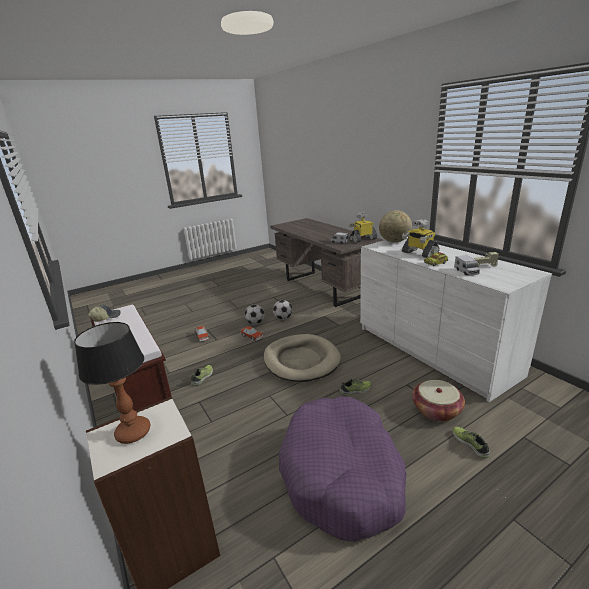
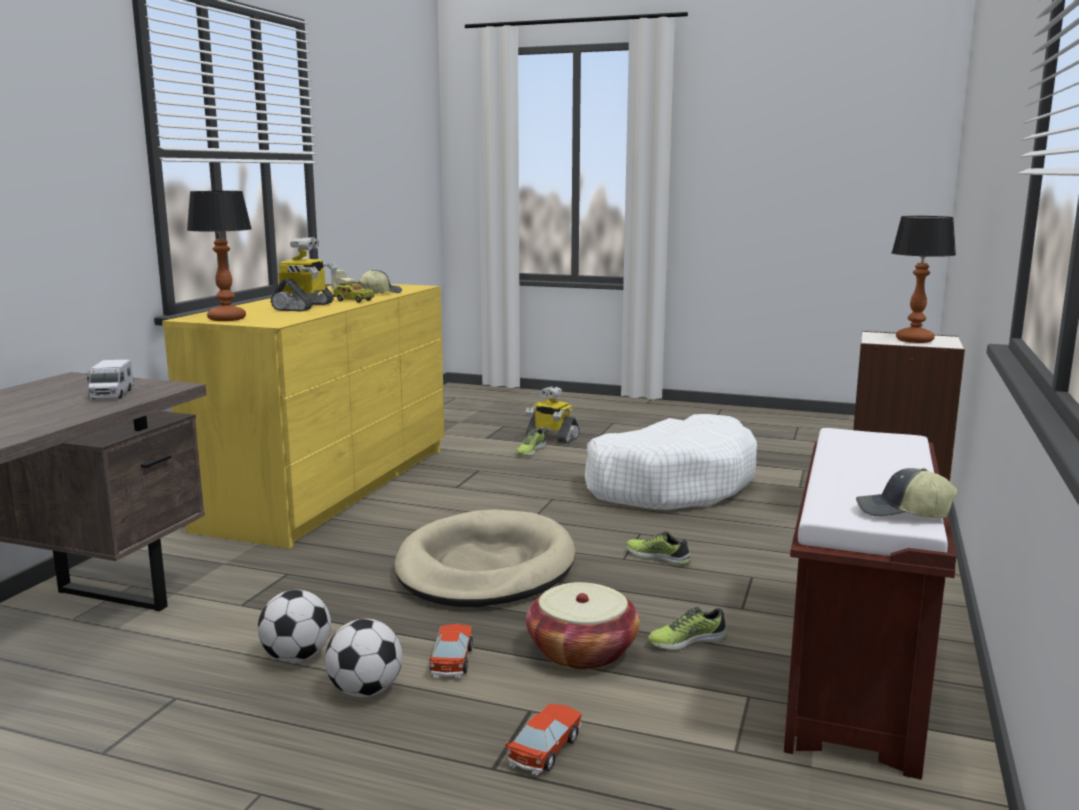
camera: 130 degrees left, 10 degrees down
purple dog bed [279,396,406,542] -> white dog bed [585,414,757,510]
shoe [340,379,372,396] -> shoe moved to [626,531,691,566]
toy robot [349,212,377,243] -> toy robot moved to [526,386,580,443]
white dresser [360,237,552,402] -> yellow dresser [162,283,445,548]
globe [379,210,412,242] -> table lamp [187,191,252,321]
basket [412,380,465,422] -> basket moved to [526,582,640,670]
toy truck [454,255,480,276] -> cap [358,270,402,294]

